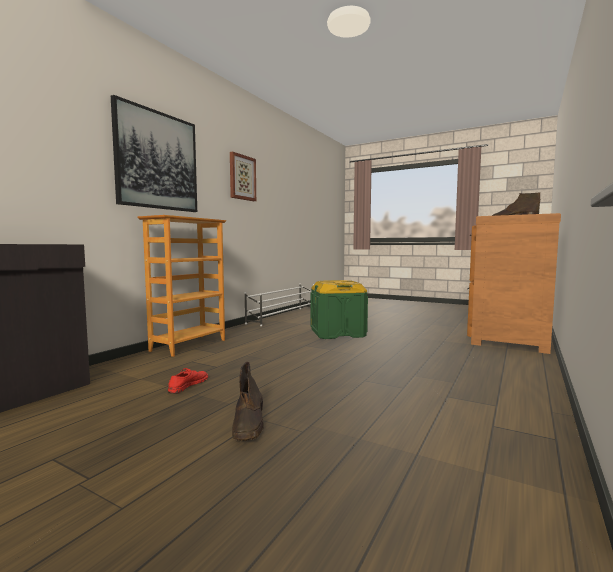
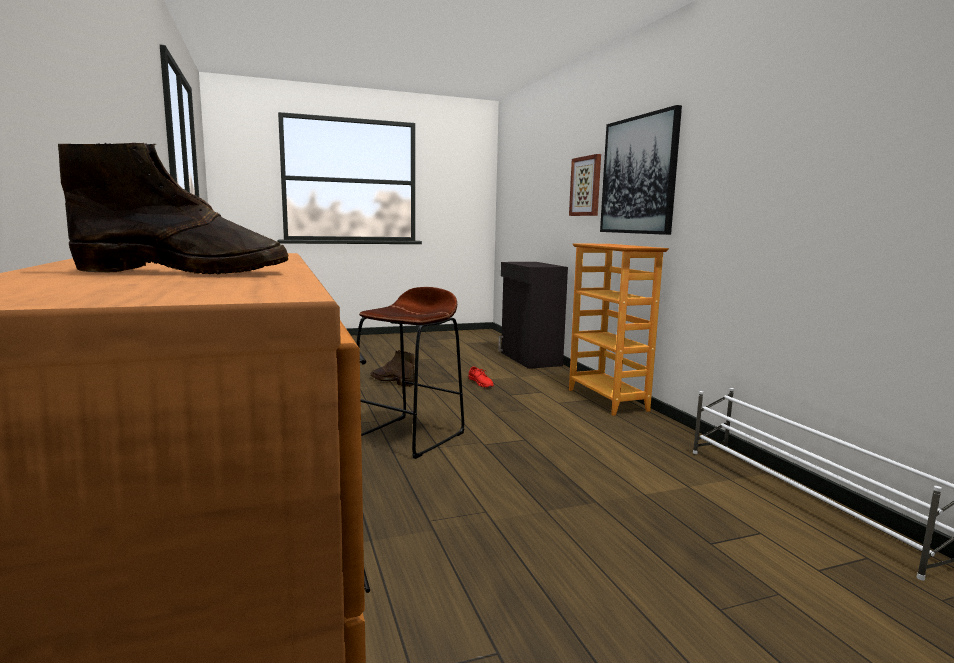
camera: 130 degrees right, 5 degrees up
picture [230,151,256,201] -> picture moved to [569,154,601,216]
green storage box [311,280,368,339] -> none
none -> brown stool [356,287,464,459]

